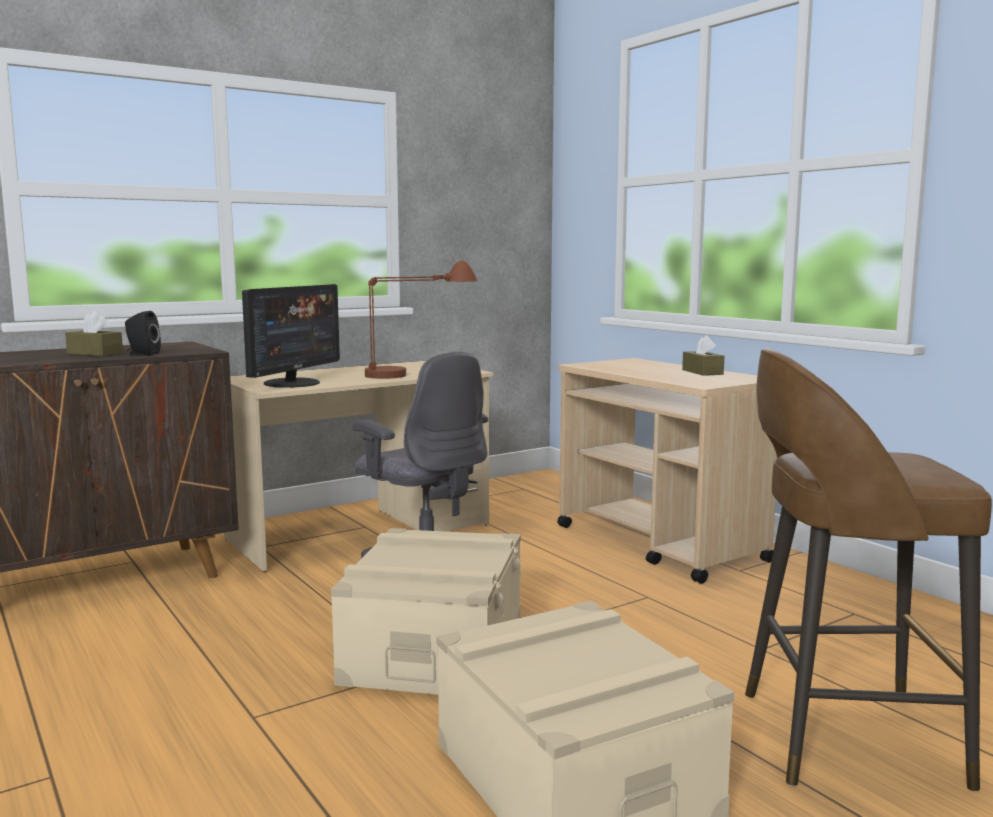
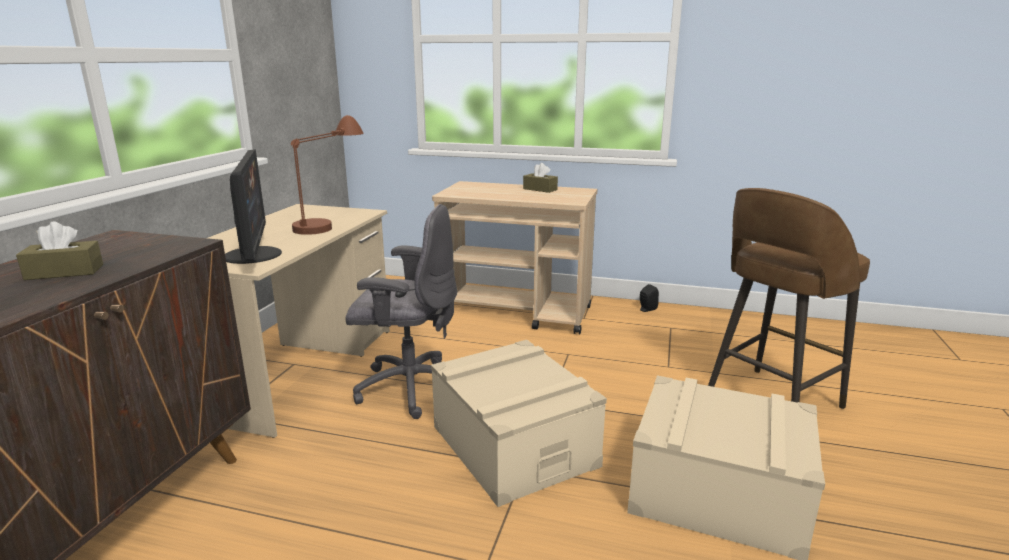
camera: 40 degrees left, 10 degrees up
black speaker [125,311,161,355] -> black speaker moved to [640,284,659,312]

